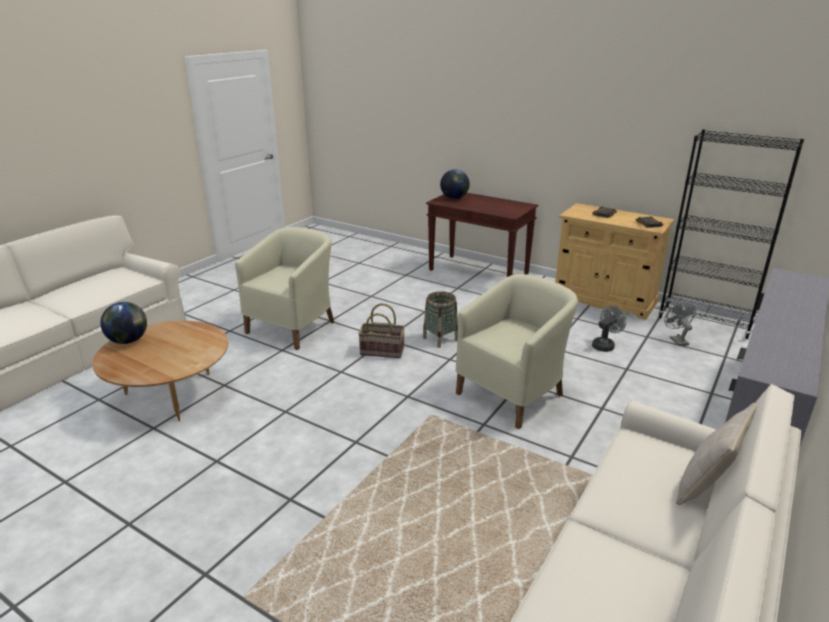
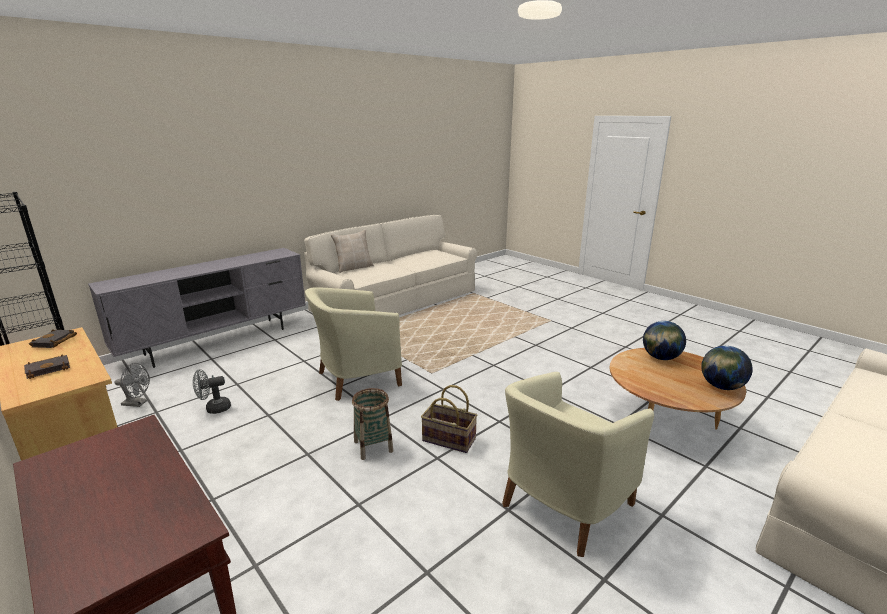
camera: 165 degrees left, 5 degrees down
globe [440,169,470,199] -> globe moved to [643,321,686,360]
grey fan [664,303,696,346] -> grey fan turned 90 degrees counterclockwise [114,363,150,407]

